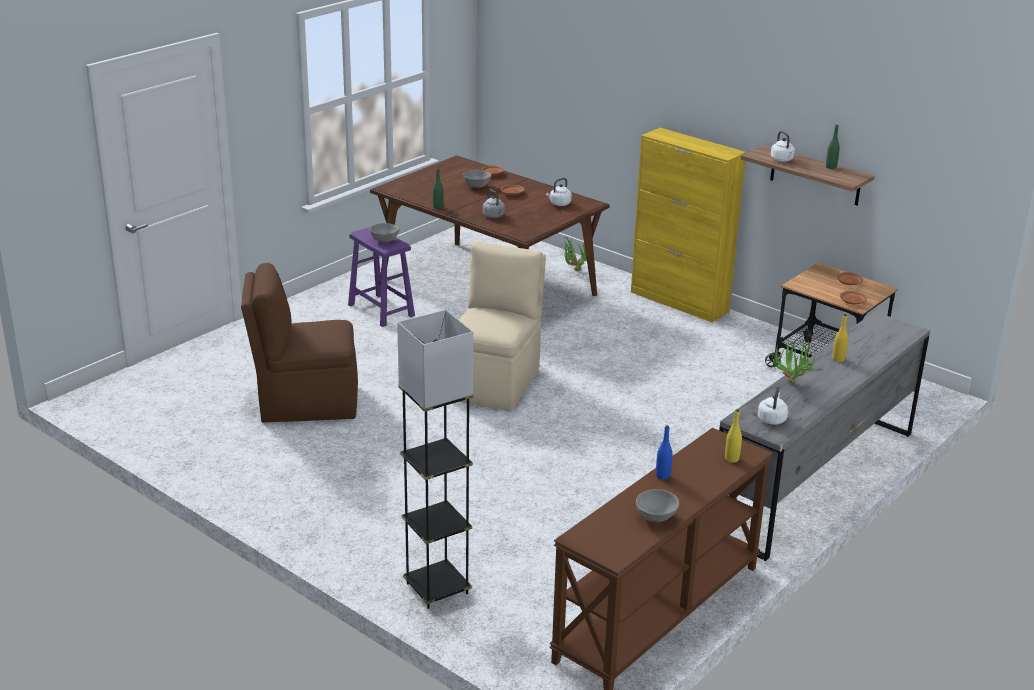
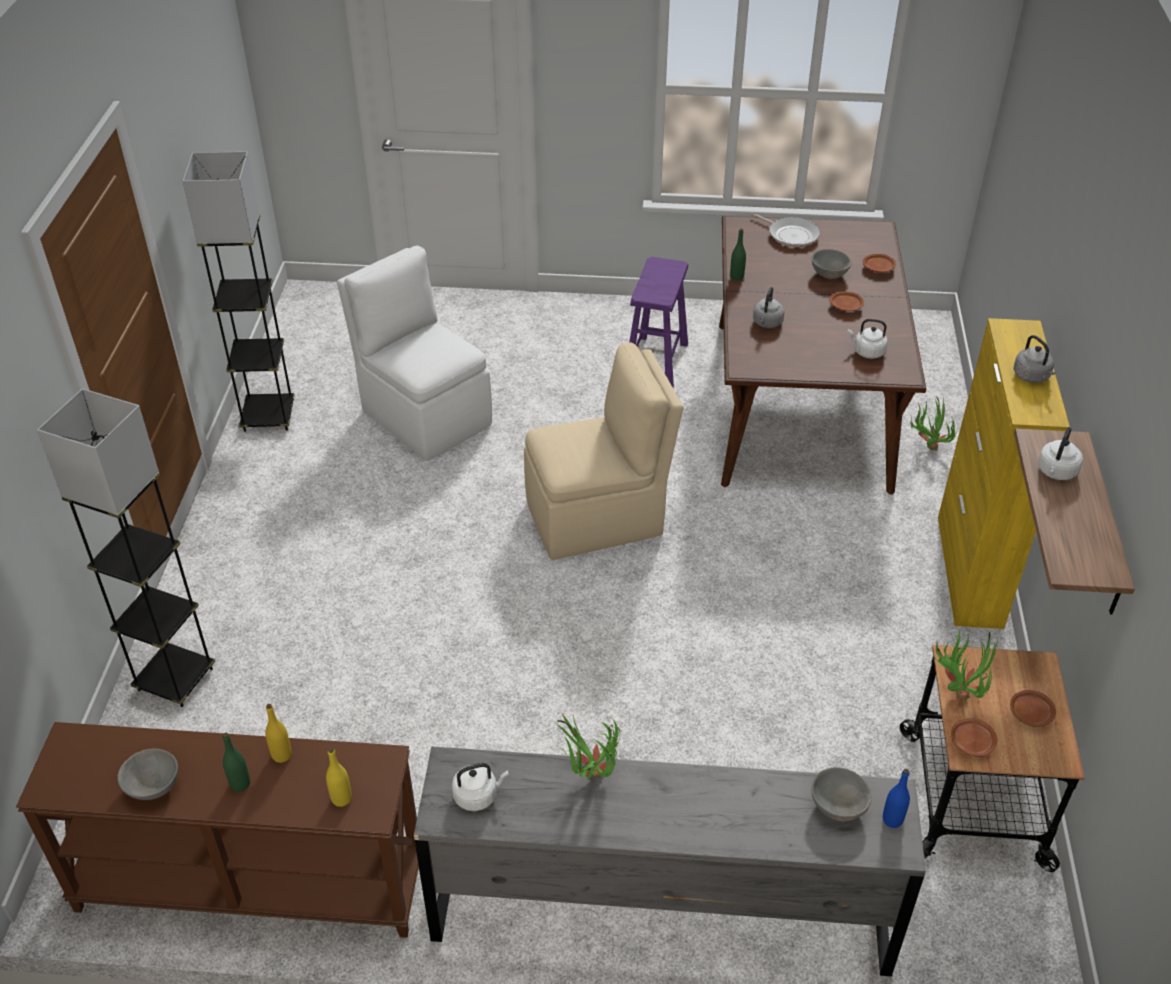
camera: 55 degrees right, 15 degrees up
brown chair [241,263,358,422] -> white chair [337,245,492,461]
grey bowl [370,223,399,242] -> grey bowl moved to [811,767,872,822]
blue bottle [656,425,673,480] -> blue bottle moved to [883,769,910,828]
green bottle [826,125,840,169] -> green bottle moved to [222,733,250,792]
yellow bottle [832,314,848,362] -> yellow bottle moved to [265,704,291,763]
none -> grey floor lamp [183,151,295,432]
none -> frying pan [751,213,820,247]
none -> potted plant [932,630,998,700]
none -> grey kettle [1014,335,1056,383]

